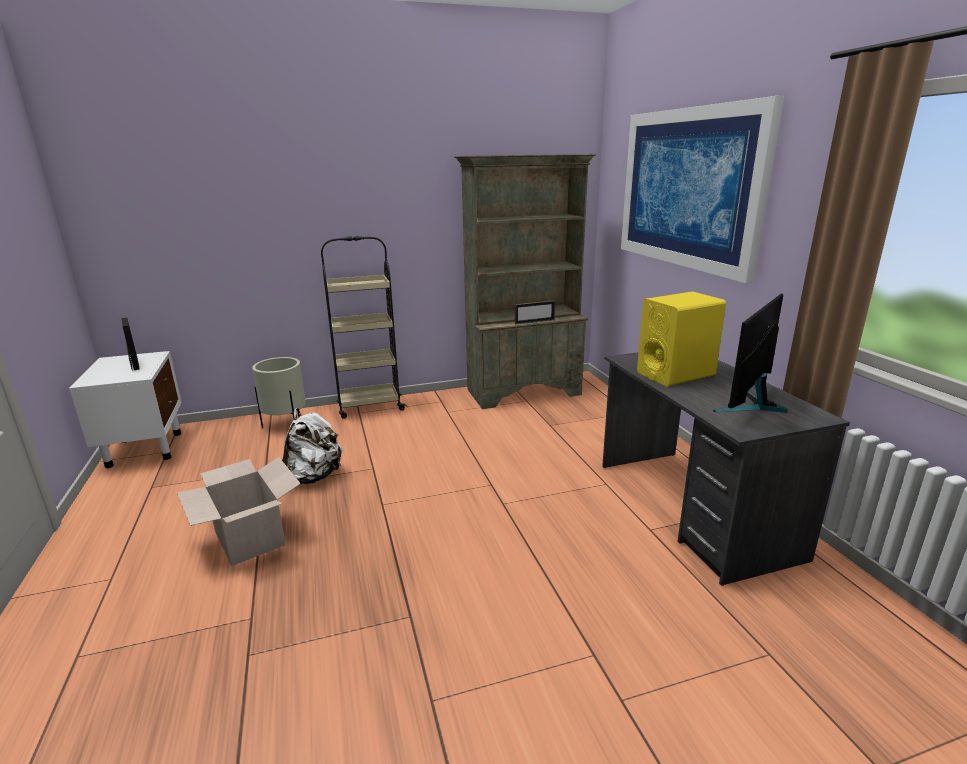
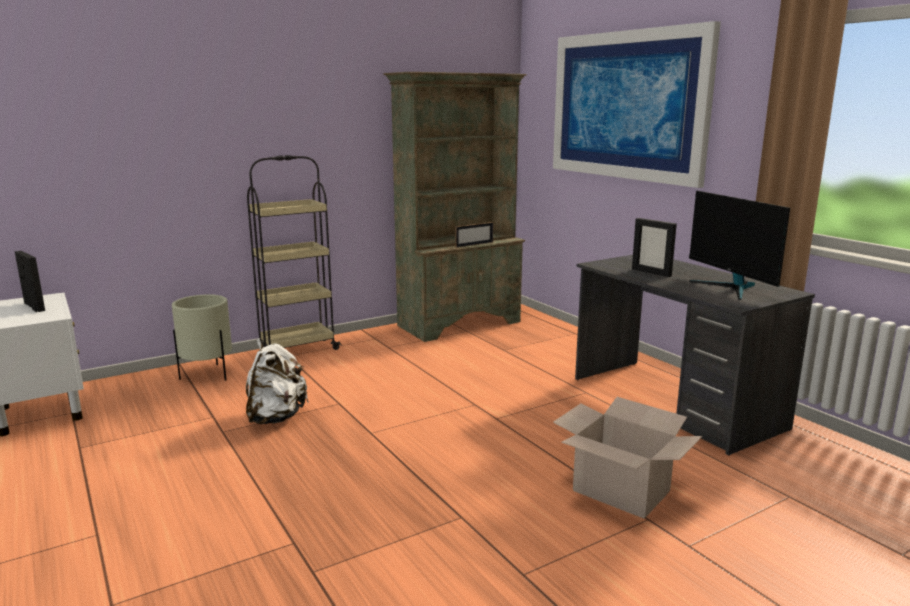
camera: 15 degrees left, 5 degrees down
cardboard box [177,457,301,566] -> cardboard box moved to [553,397,703,519]
yellow speaker [637,291,726,387] -> picture frame [632,218,677,277]
monitor [713,294,788,413] -> monitor turned 45 degrees counterclockwise [689,191,790,300]

